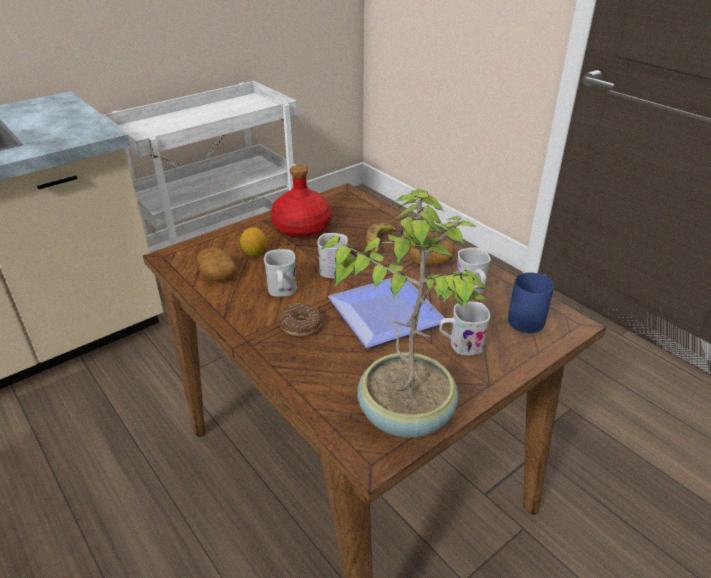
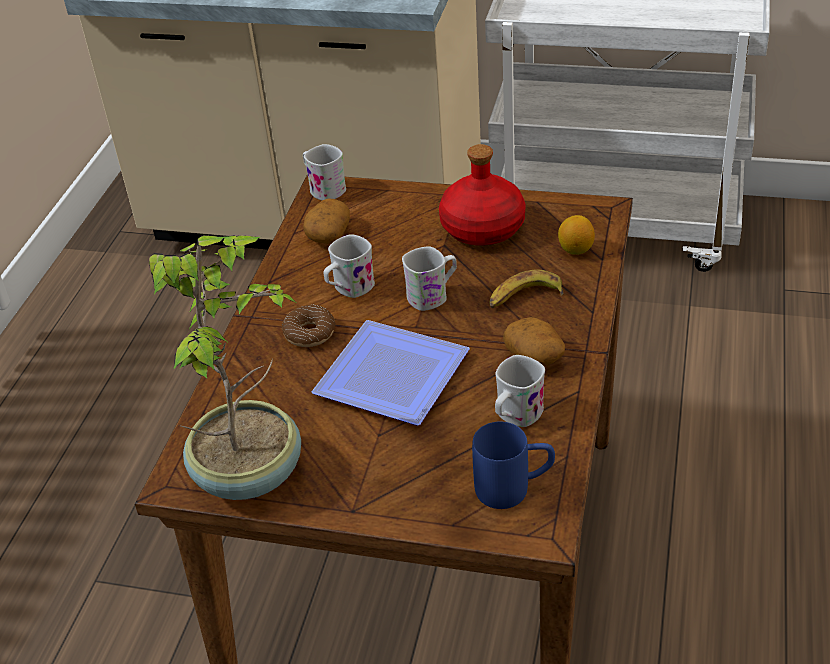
camera: 55 degrees right, 5 degrees up
lemon [240,227,267,256] -> lemon moved to [558,215,595,255]
white mug [439,301,490,355] -> white mug moved to [303,144,346,200]

